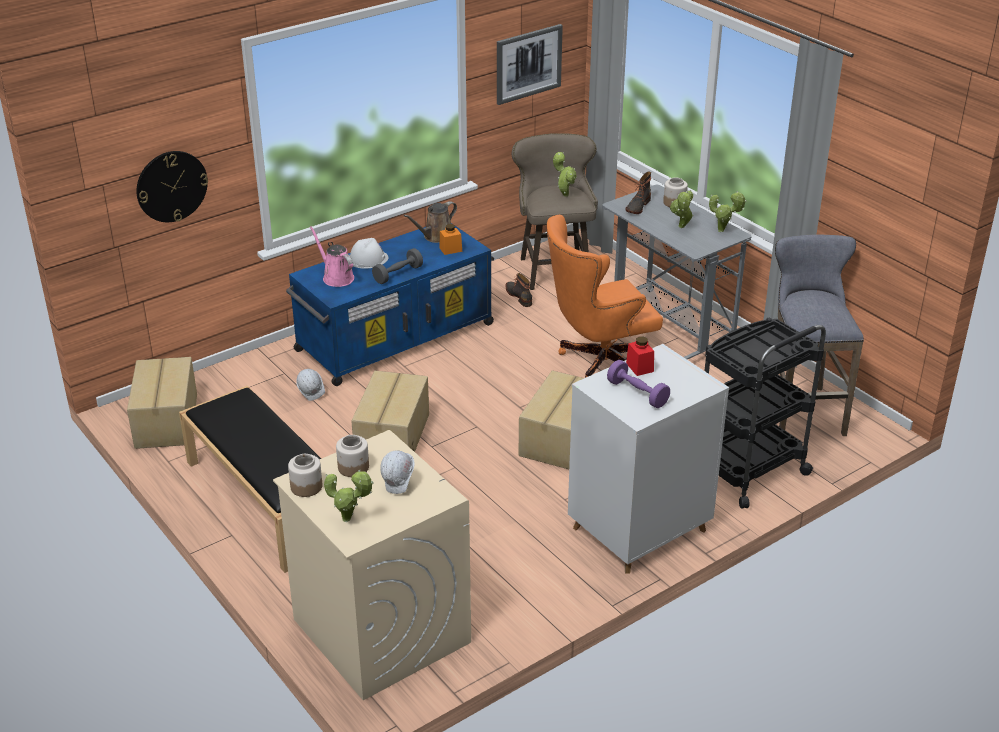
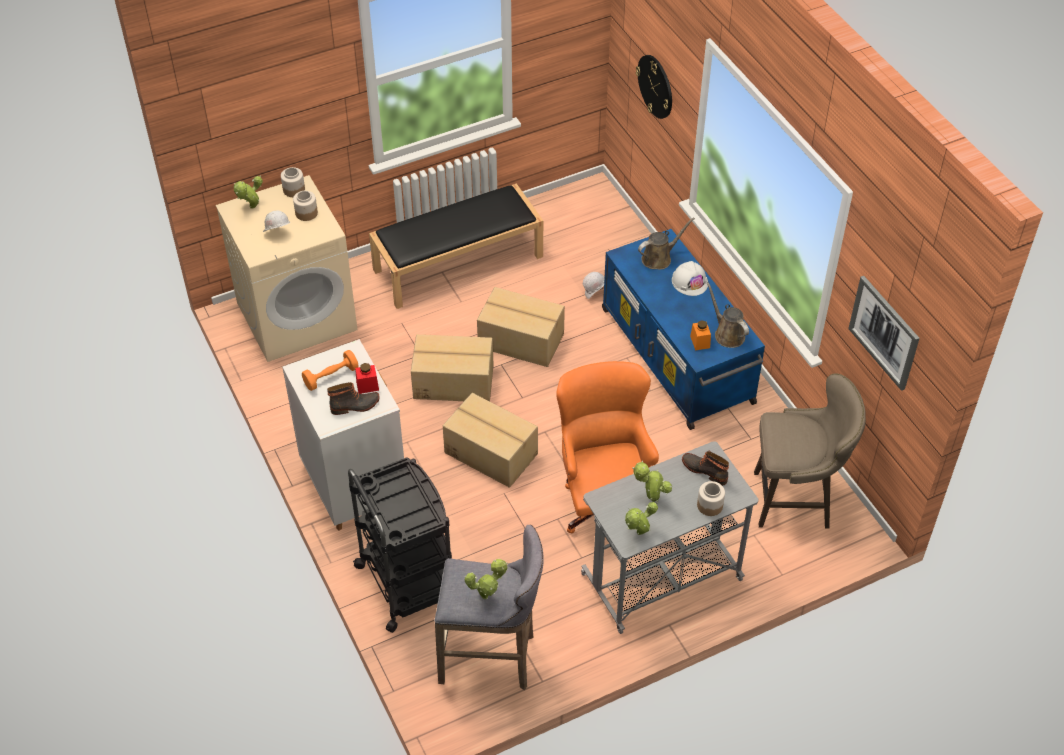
camera: 100 degrees right, 15 degrees up
cardboard box [127,357,197,449] -> cardboard box moved to [411,334,494,401]
pink watering can [310,226,354,287] -> brown watering can [638,217,695,270]
grey dumbbell [372,248,423,284] -> none
boot [506,273,532,307] -> boot moved to [327,382,380,415]
potted plant [553,152,577,197] -> potted plant moved to [465,559,508,599]
purple dumbbell [607,360,670,408] -> orange dumbbell [302,350,359,391]

